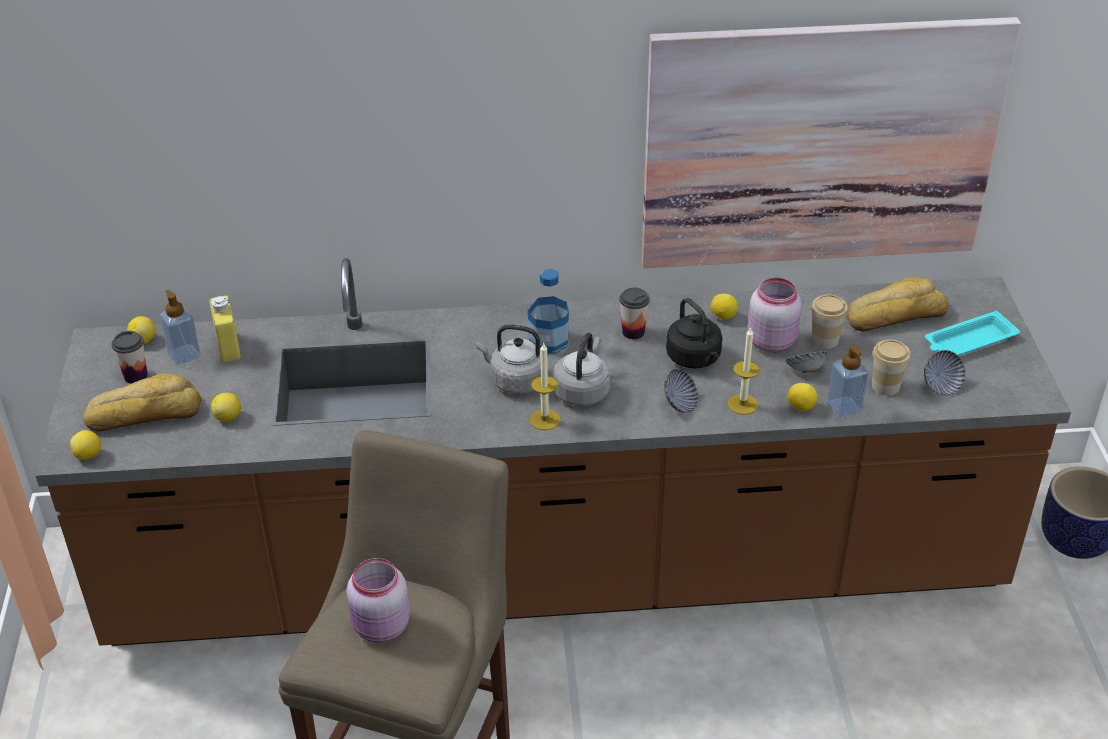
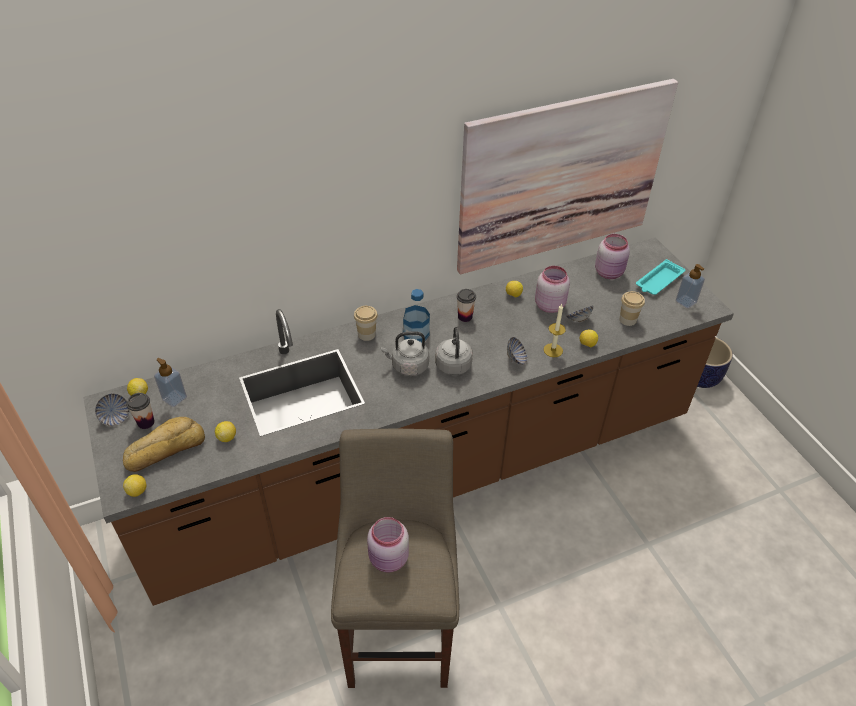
camera: 20 degrees left, 5 degrees up
yellow bottle [209,296,241,362] -> none
candle [530,343,560,430] -> none
black kettle [666,298,722,369] -> none
cup [811,294,848,349] -> cup moved to [354,306,378,341]
soap dispenser [827,345,868,418] -> soap dispenser moved to [676,264,705,308]
bread [846,277,949,331] -> pink jar [595,234,630,279]
bowl [924,350,966,396] -> bowl moved to [95,394,129,426]

